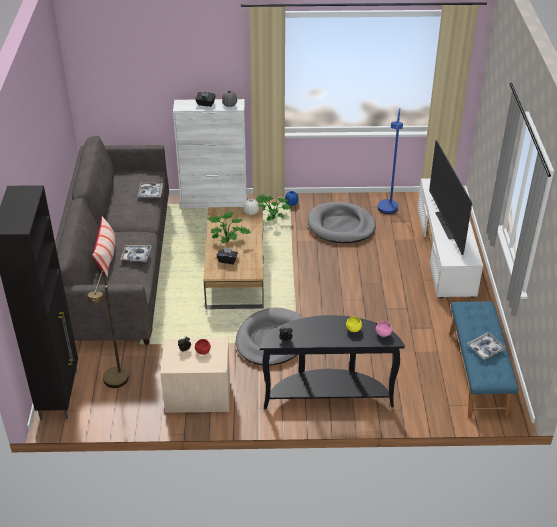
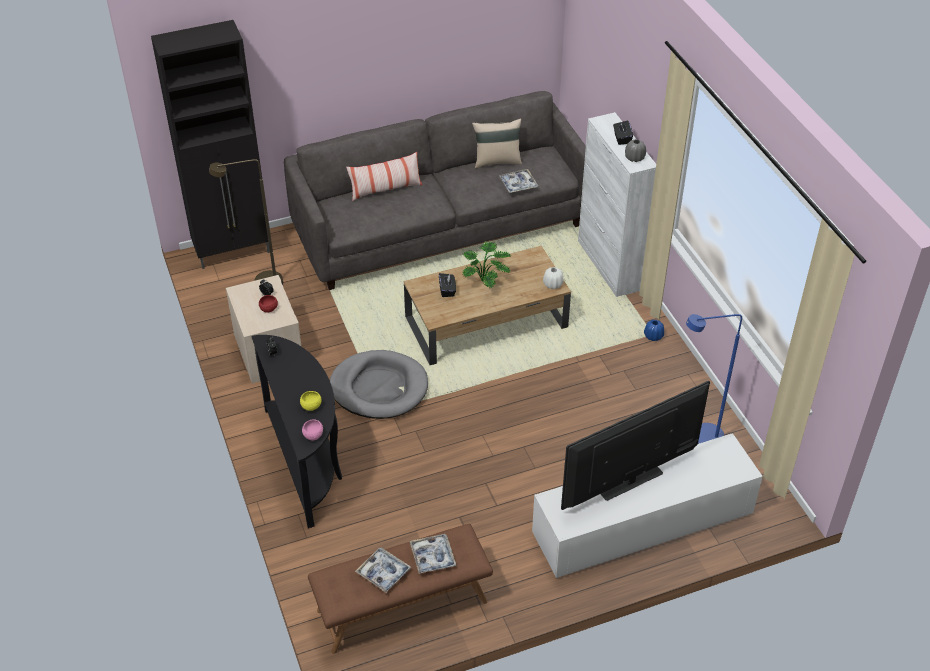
camera: 70 degrees right, 5 degrees up
tray [120,245,152,262] -> tray moved to [410,534,457,574]
potted plant [257,194,291,221] -> none
grey dog bed [308,202,376,243] -> none
blue bench [449,301,519,418] -> brown bench [308,524,493,654]
none -> beige pillow [472,118,522,169]

